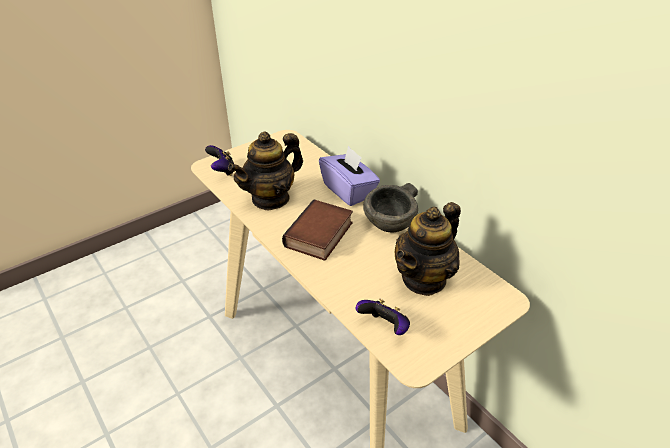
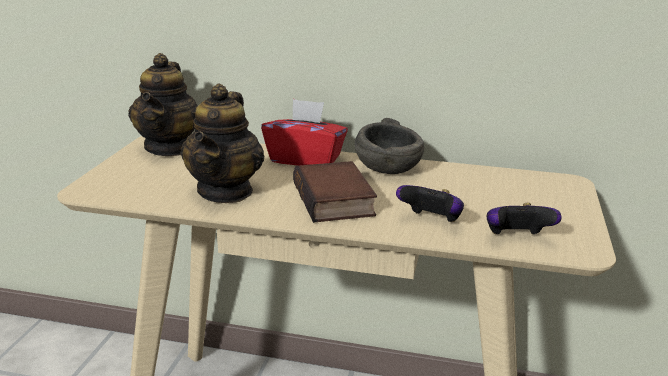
camera: 40 degrees left, 15 degrees down
game controller [205,145,235,176] -> game controller moved to [396,185,464,222]
purple tissue box [319,146,380,206] -> red tissue box [261,99,348,166]
teapot [395,202,461,296] -> teapot moved to [128,53,198,156]

